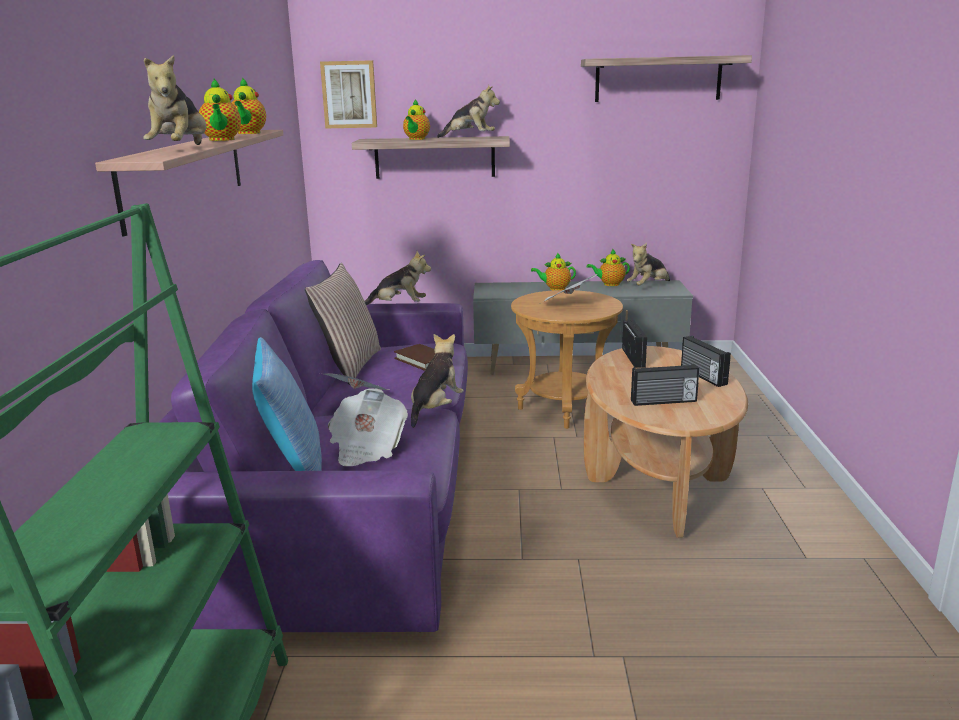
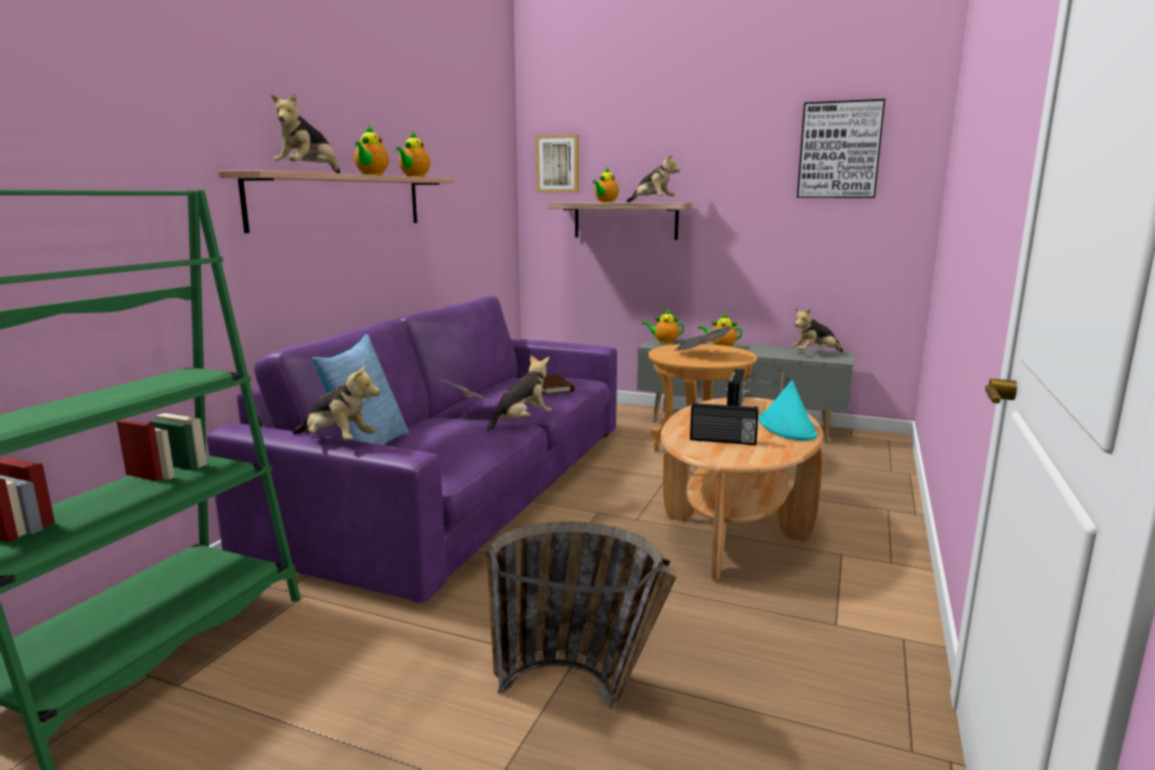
camera: 20 degrees right, 5 degrees down
pillow [305,263,381,385] -> none
newspaper [328,388,408,466] -> none
plush toy [365,251,431,305] -> plush toy moved to [293,364,380,440]
shelf [581,55,752,102] -> picture [797,99,885,198]
teapot [587,249,630,286] -> teapot moved to [642,309,684,344]
radio [681,336,731,387] -> turquoise hat [759,380,817,441]
none -> basket [486,521,676,709]

